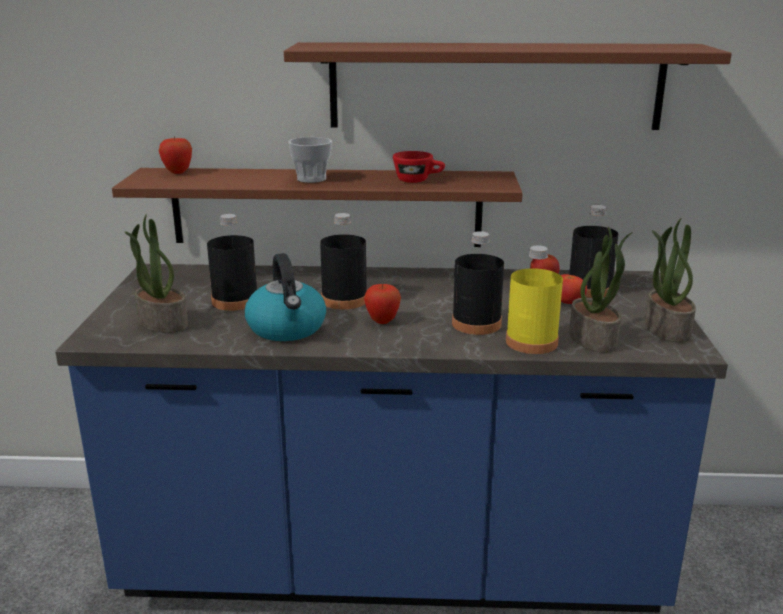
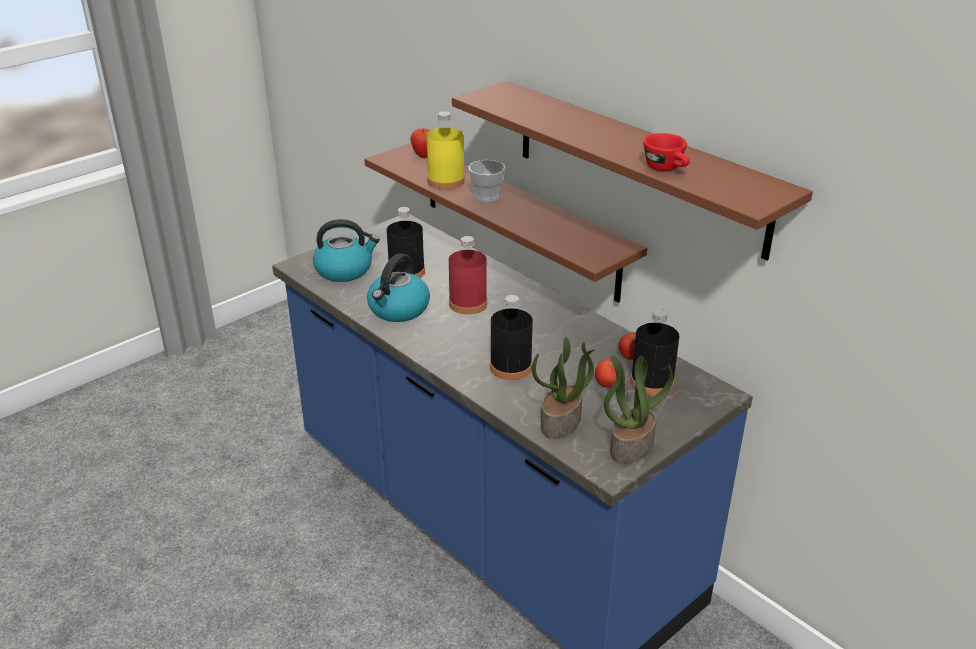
camera: 45 degrees right, 10 degrees up
potted plant [125,213,188,333] -> kettle [313,219,380,282]
black bottle [320,213,367,310] -> red bottle [449,236,487,314]
apple [364,284,401,324] -> none
red cup [393,151,445,183] -> red cup moved to [643,133,690,171]
yellow bottle [506,245,563,354] -> yellow bottle moved to [427,111,465,190]

